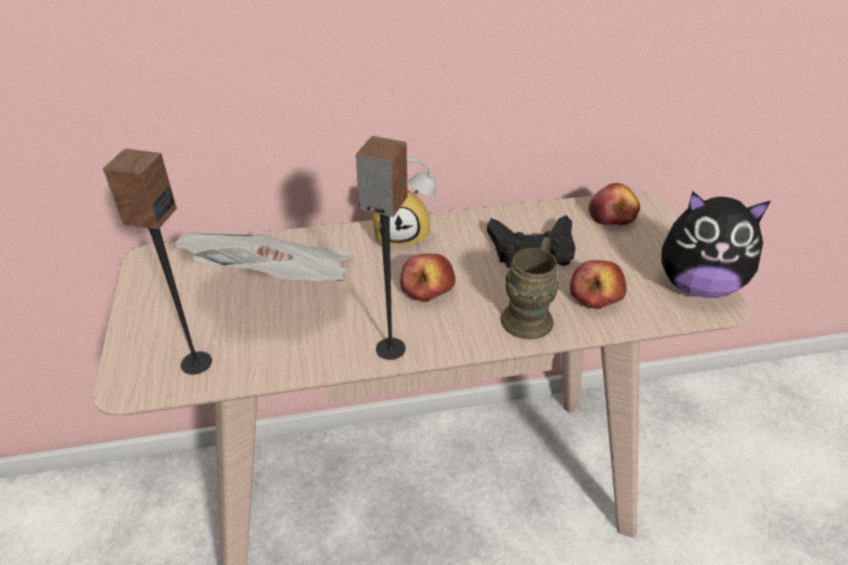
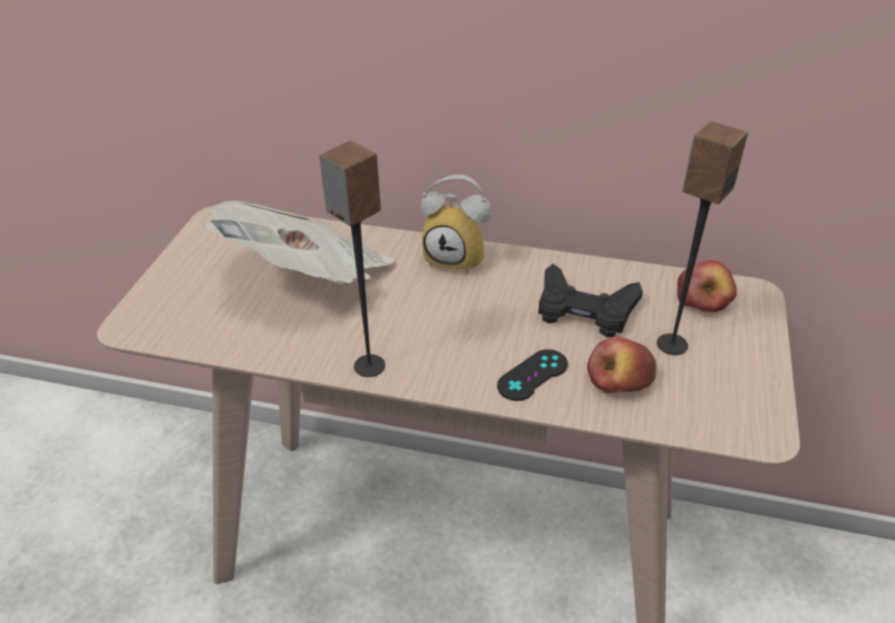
camera: 25 degrees right, 0 degrees up
speaker [103,149,212,375] -> speaker moved to [657,121,748,355]
apple [400,254,456,302] -> none
brown mug [501,237,559,339] -> black game controller [497,349,568,401]
plush toy [661,192,770,298] -> none

